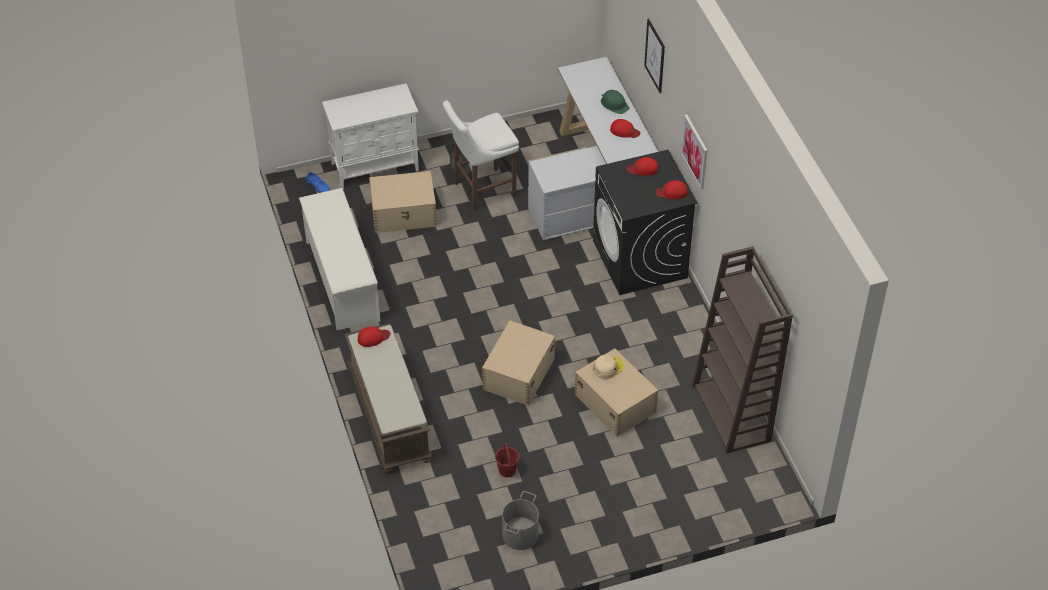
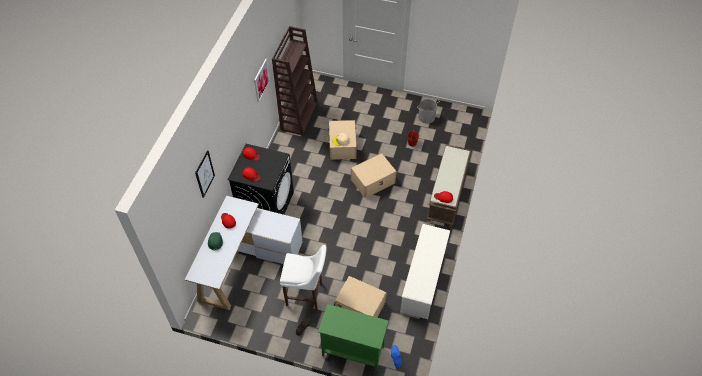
camera: 145 degrees left, 5 degrees up
white cabinet [322,83,419,189] -> green cabinet [318,304,389,372]
picture [681,114,707,189] -> picture moved to [254,59,270,102]

